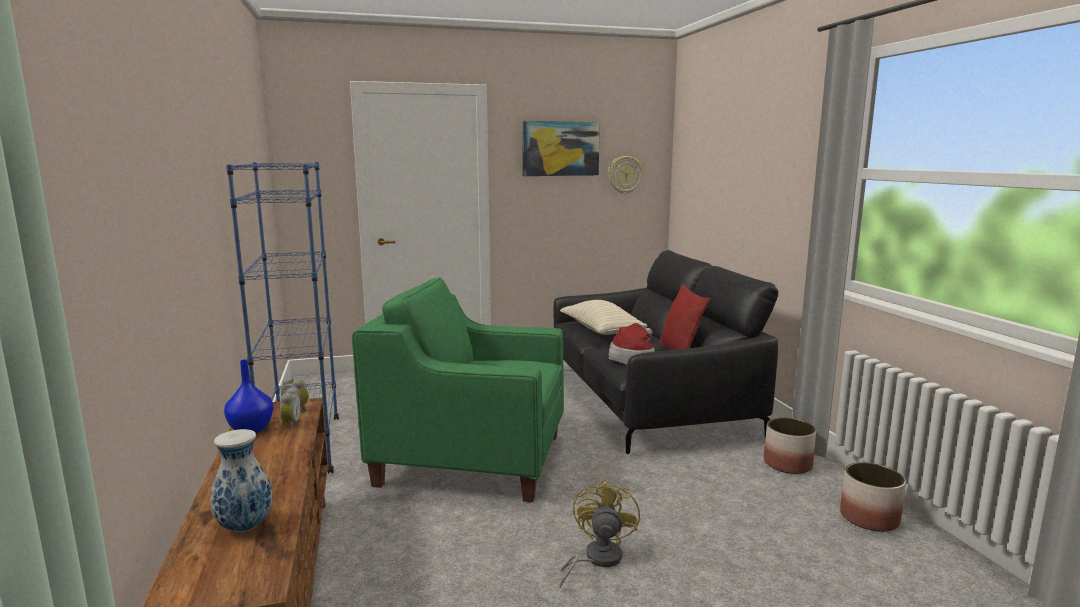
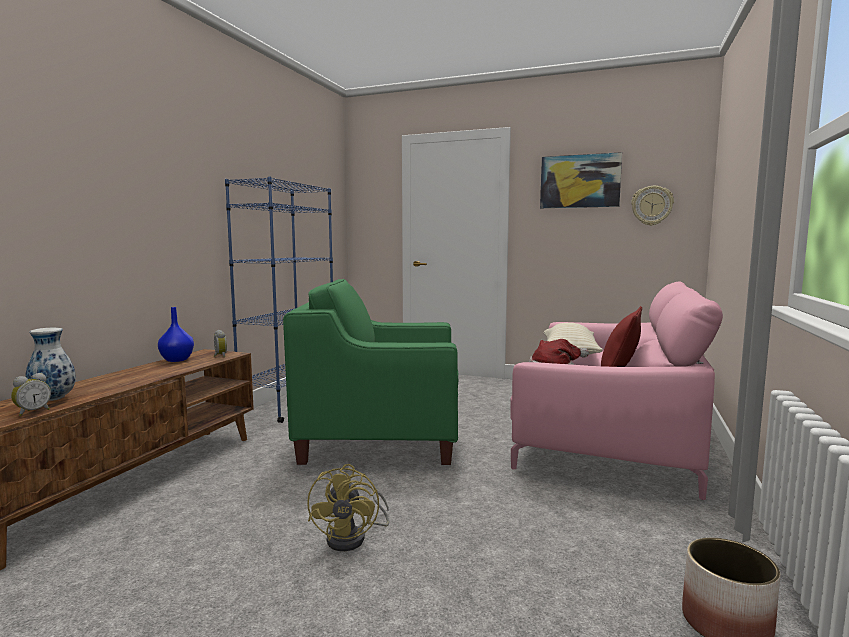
camera: 35 degrees right, 5 degrees down
alarm clock [280,387,301,429] -> alarm clock moved to [11,373,51,416]
green armchair [352,277,564,502] -> green armchair turned 45 degrees counterclockwise [283,279,458,465]
black sofa [553,250,778,454] -> pink sofa [511,281,723,500]
yellow fan [560,478,640,589] -> yellow fan turned 135 degrees clockwise [307,464,389,551]
planter [764,417,816,474] -> none

